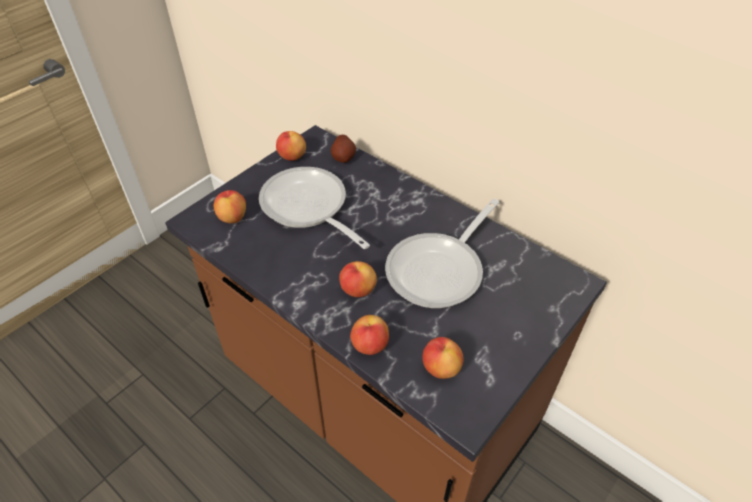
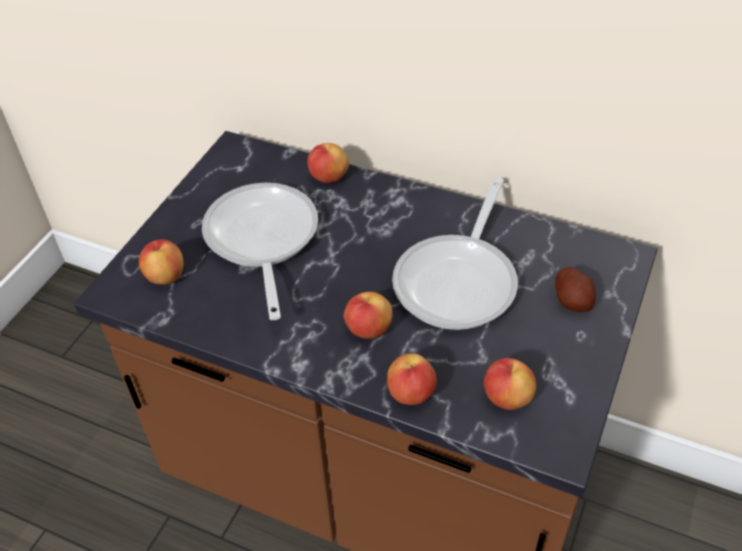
camera: 15 degrees left, 0 degrees up
frying pan [259,167,370,249] -> frying pan turned 45 degrees clockwise [202,183,318,320]
apple [276,131,306,161] -> apple moved to [307,143,349,183]
potato [331,135,356,163] -> potato moved to [555,267,596,312]

